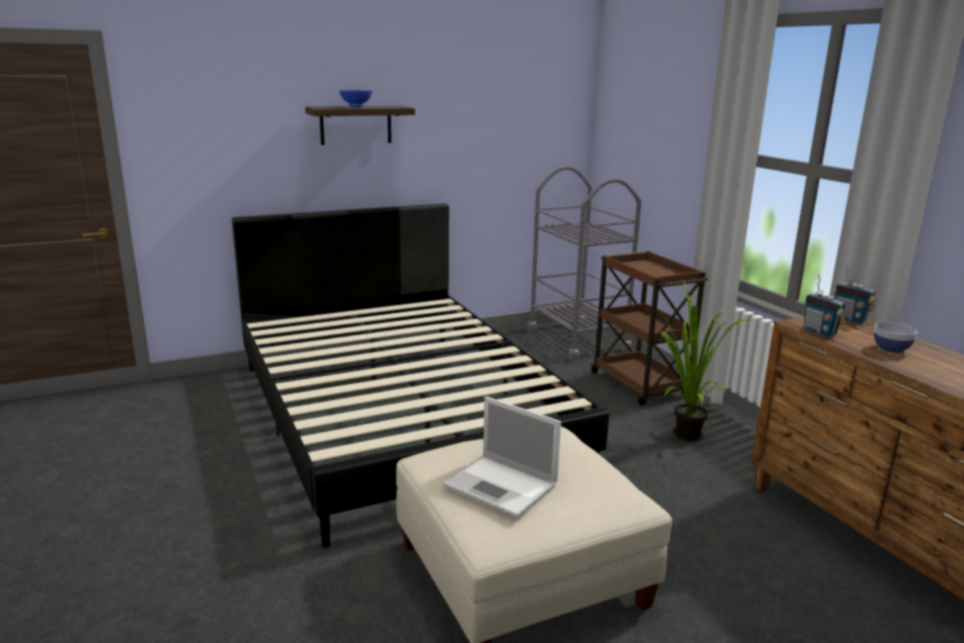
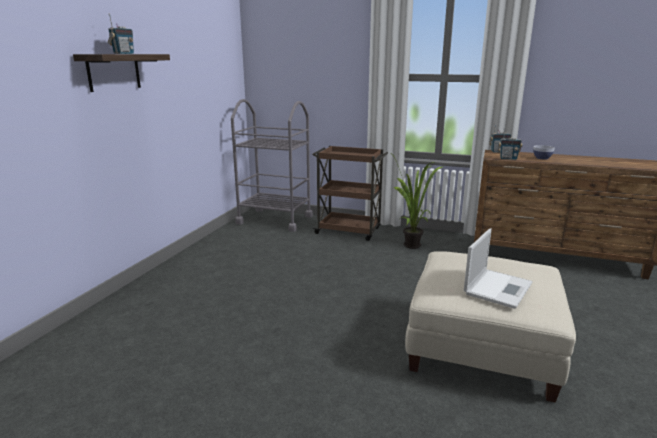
camera: 45 degrees left, 0 degrees up
black bed [232,203,609,547] -> none
blue bowl [339,90,372,107] -> radio [108,14,134,54]
laptop [443,397,561,518] -> laptop turned 45 degrees counterclockwise [464,229,533,309]

